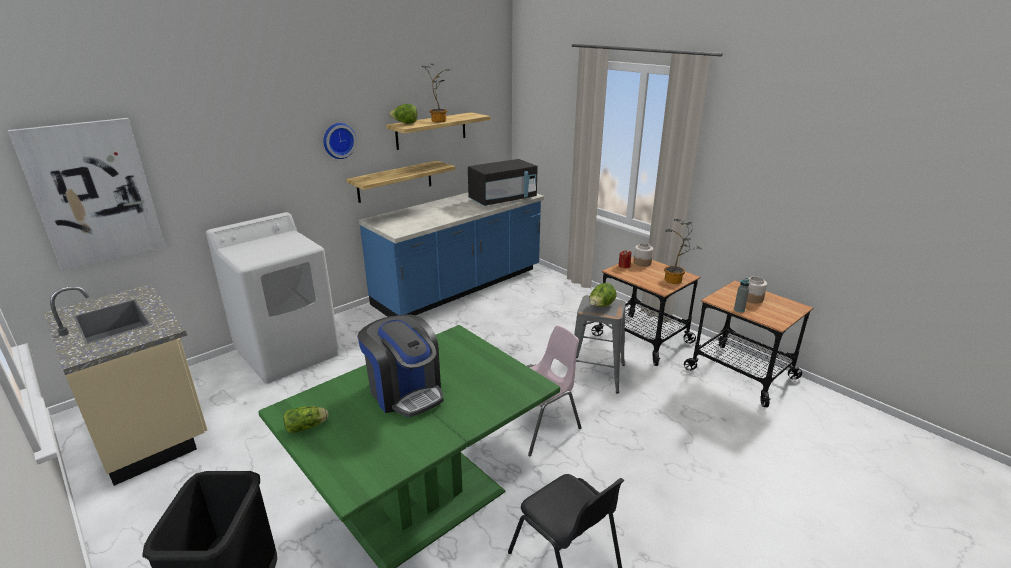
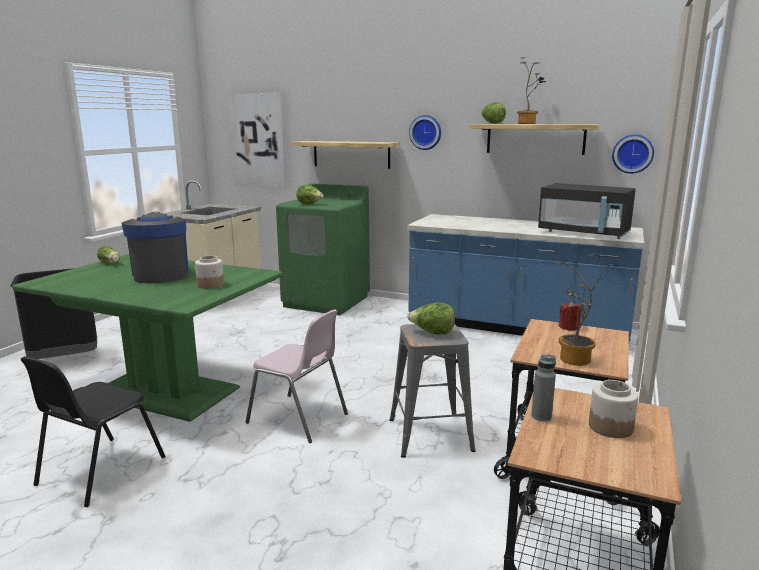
camera: 65 degrees right, 10 degrees down
white washing machine [206,212,339,384] -> green washing machine [276,183,370,315]
shelf [346,161,455,203] -> shelf moved to [290,141,399,169]
coffee machine [357,314,444,417] -> coffee machine turned 135 degrees clockwise [121,212,189,283]
jar [633,243,653,267] -> jar moved to [195,256,224,289]
none -> lettuce [296,185,324,204]
none -> wall clock [612,134,654,174]

